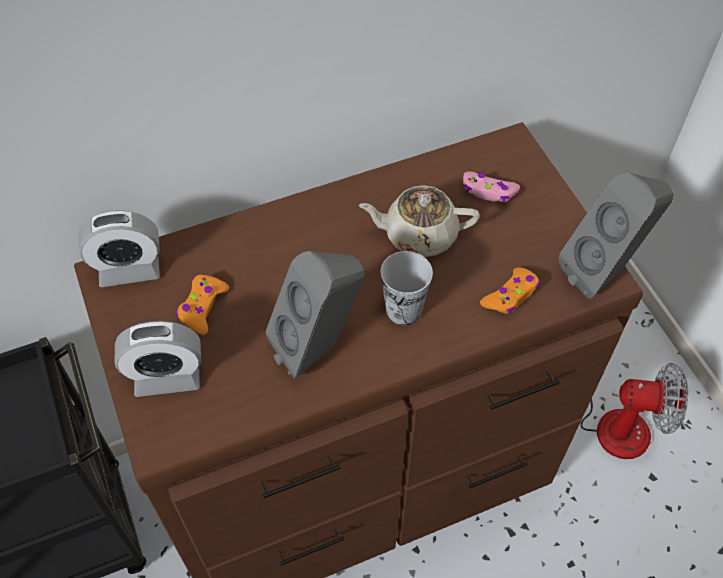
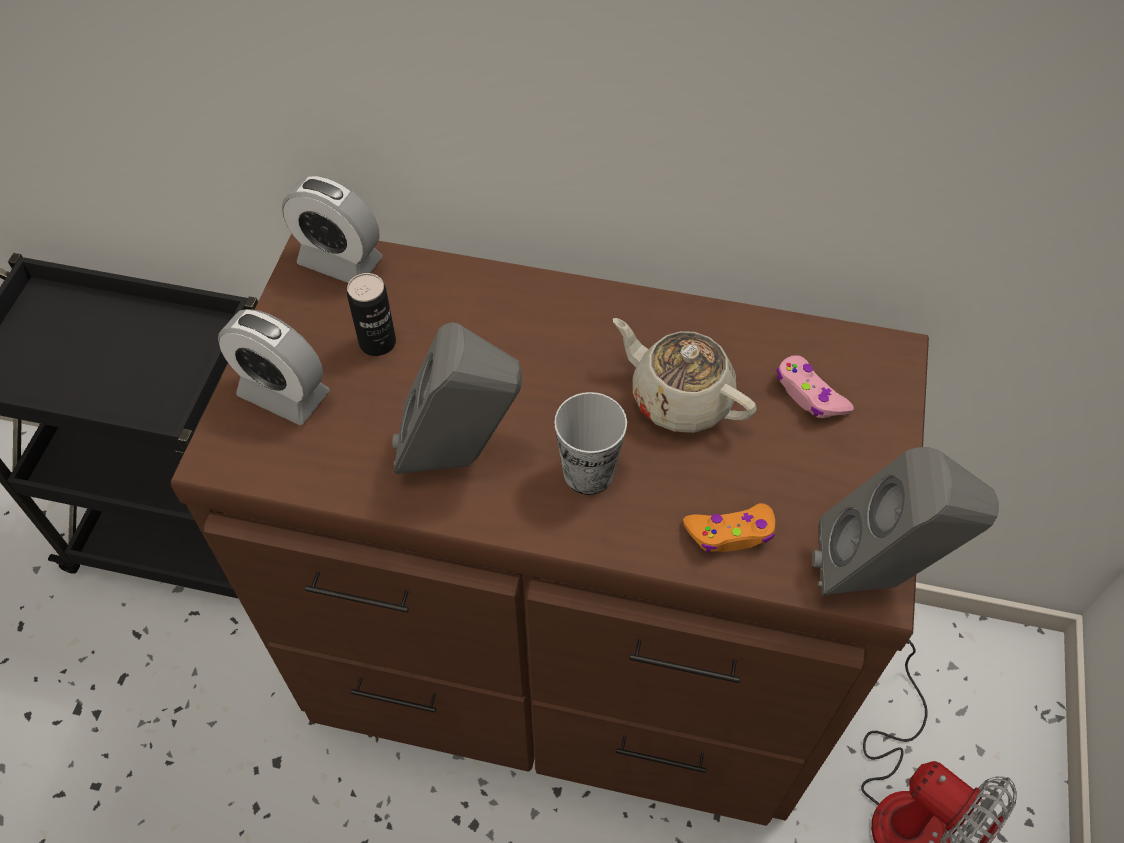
camera: 35 degrees right, 0 degrees up
orange game controller [176,275,229,335] -> can [347,273,396,356]

